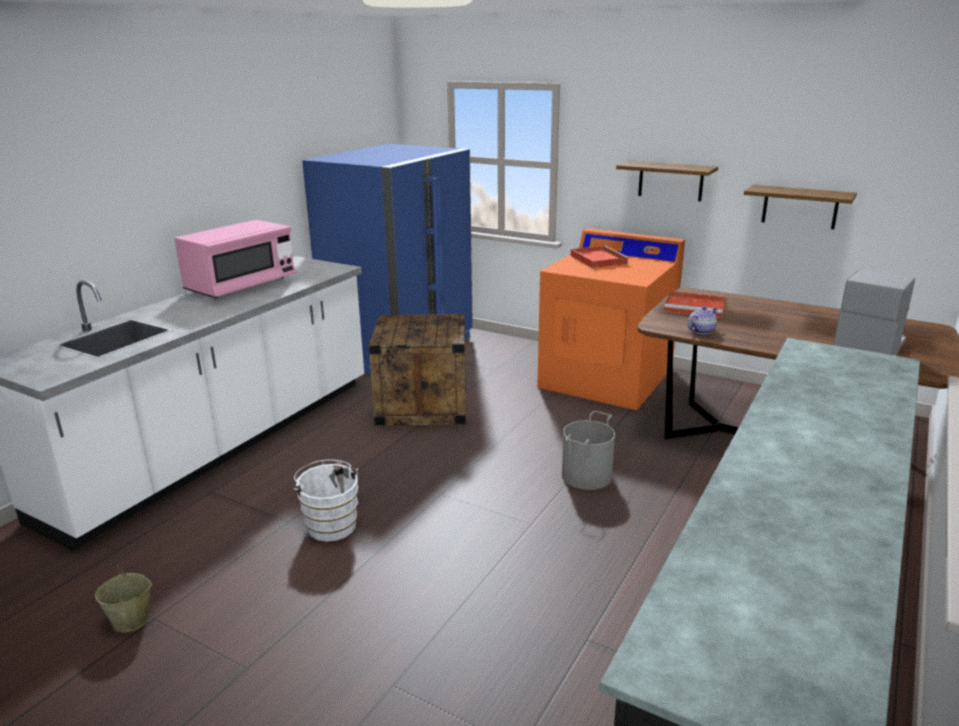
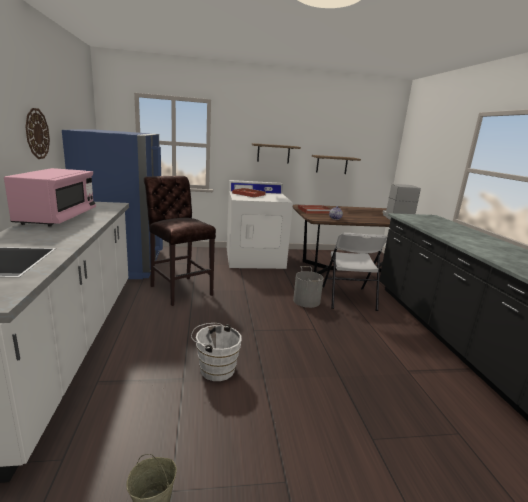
camera: 40 degrees left, 5 degrees down
crate [368,314,466,426] -> brown stool [144,176,216,306]
orange washing machine [537,228,685,410] -> white washing machine [227,180,293,269]
none -> wall clock [25,108,50,159]
none -> white chair [322,233,387,311]

